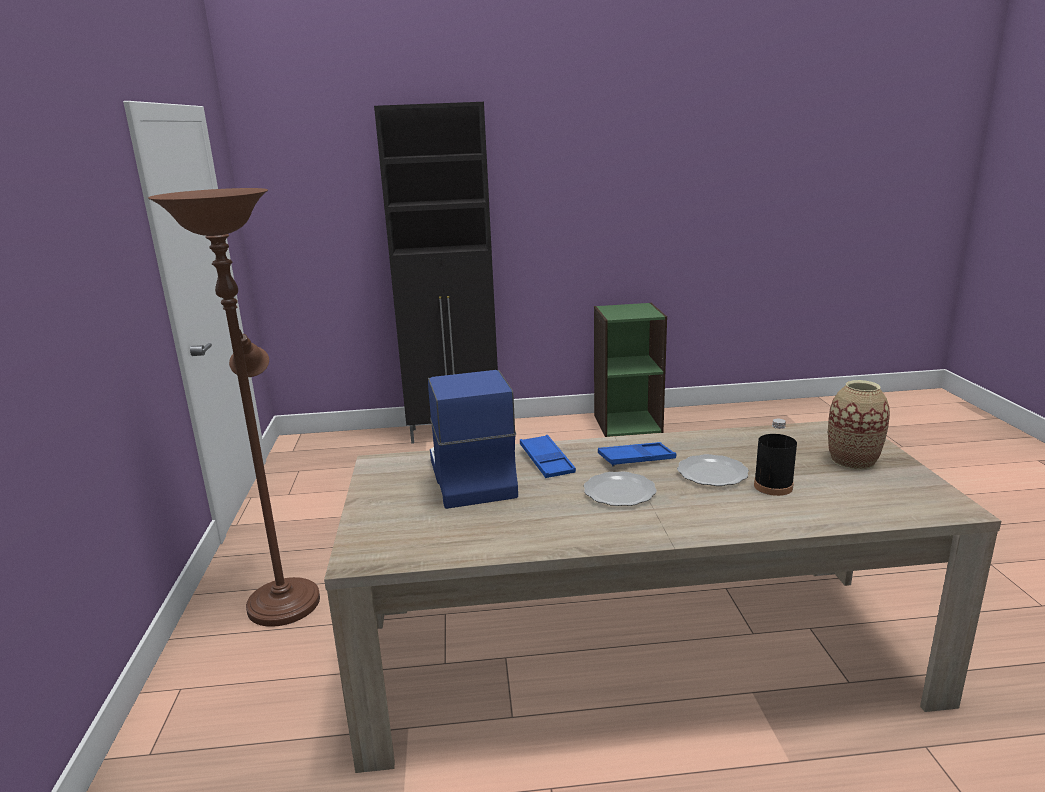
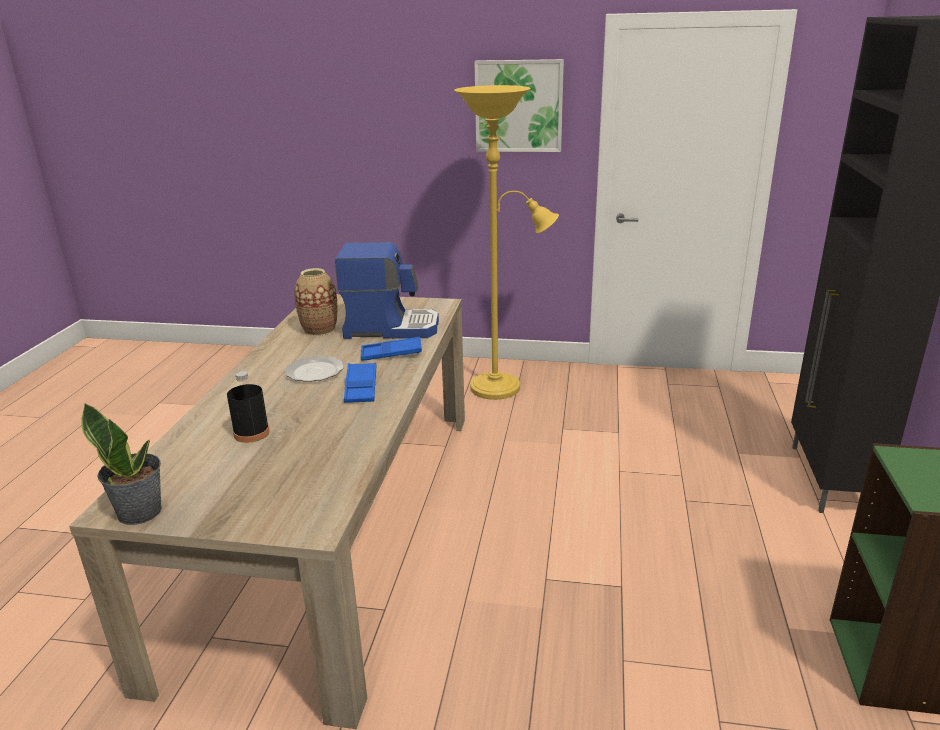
camera: 105 degrees right, 5 degrees up
brown floor lamp [148,188,320,627] -> yellow floor lamp [454,85,559,400]
plate [677,454,749,486] -> none
vase [828,380,890,470] -> vase moved to [294,268,338,336]
none -> potted plant [81,402,162,525]
none -> picture [475,59,564,152]

